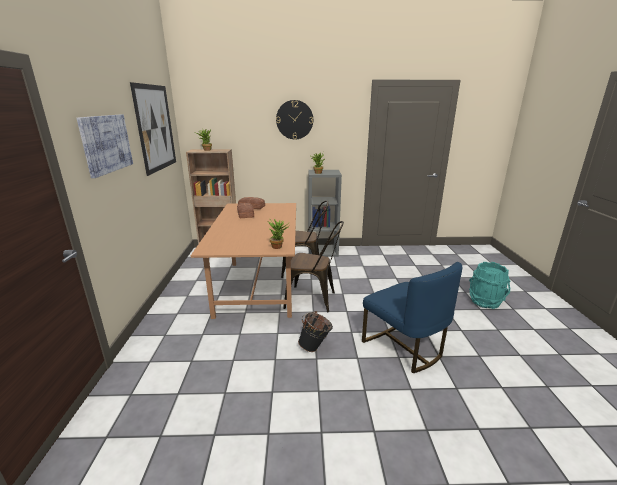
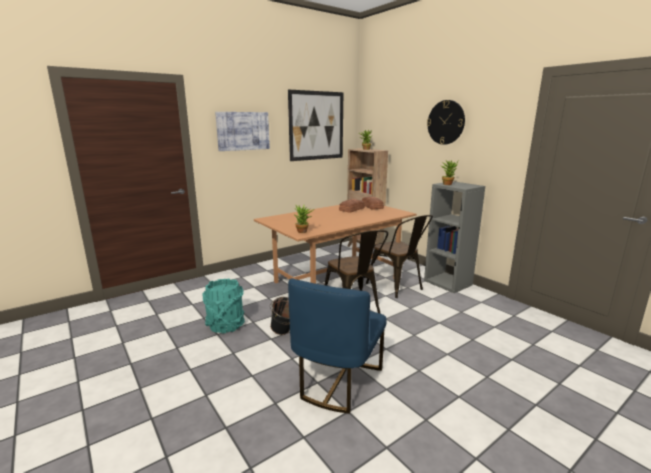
camera: 55 degrees right, 5 degrees down
turquoise bucket [469,262,510,309] -> turquoise bucket moved to [202,279,245,333]

